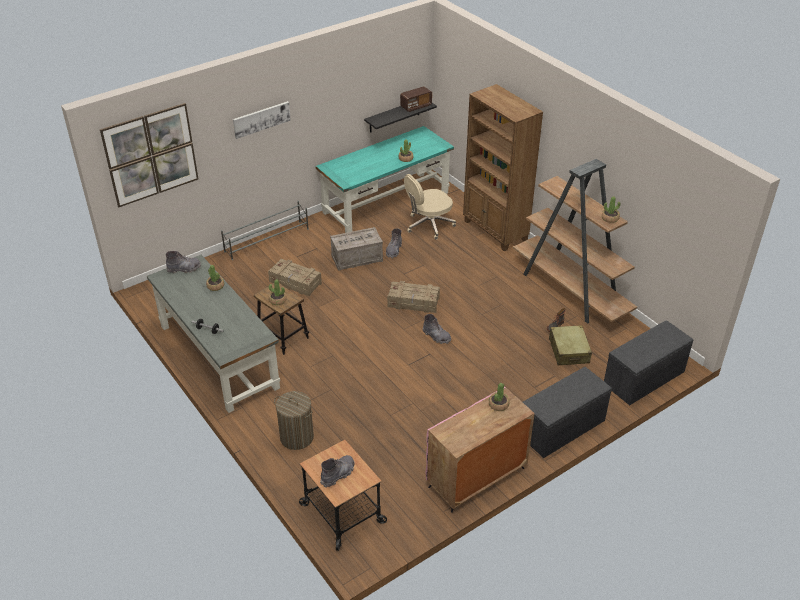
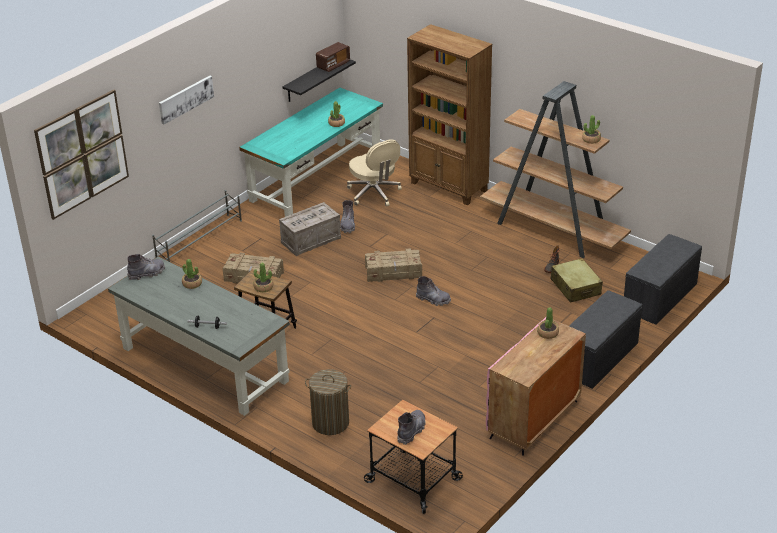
camera: 15 degrees left, 5 degrees down
beige office chair [404,174,456,240] -> beige office chair turned 75 degrees counterclockwise [347,139,402,206]

